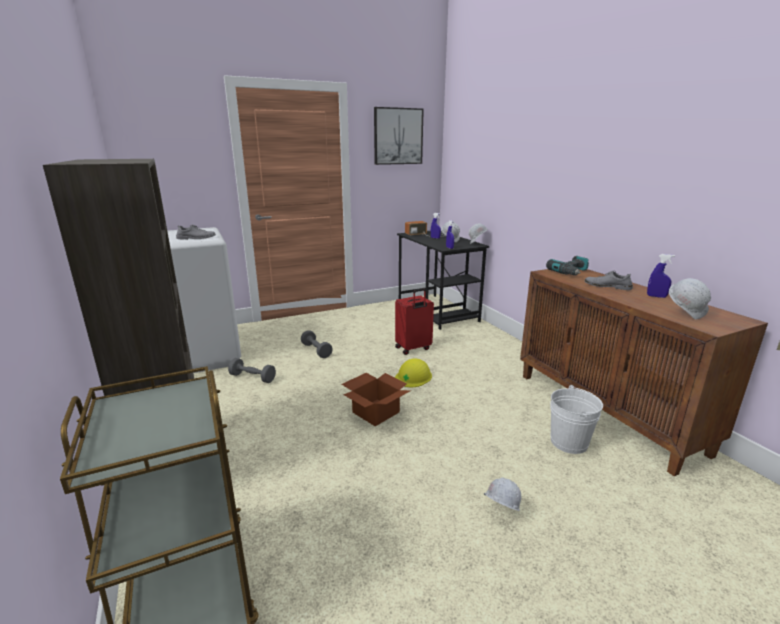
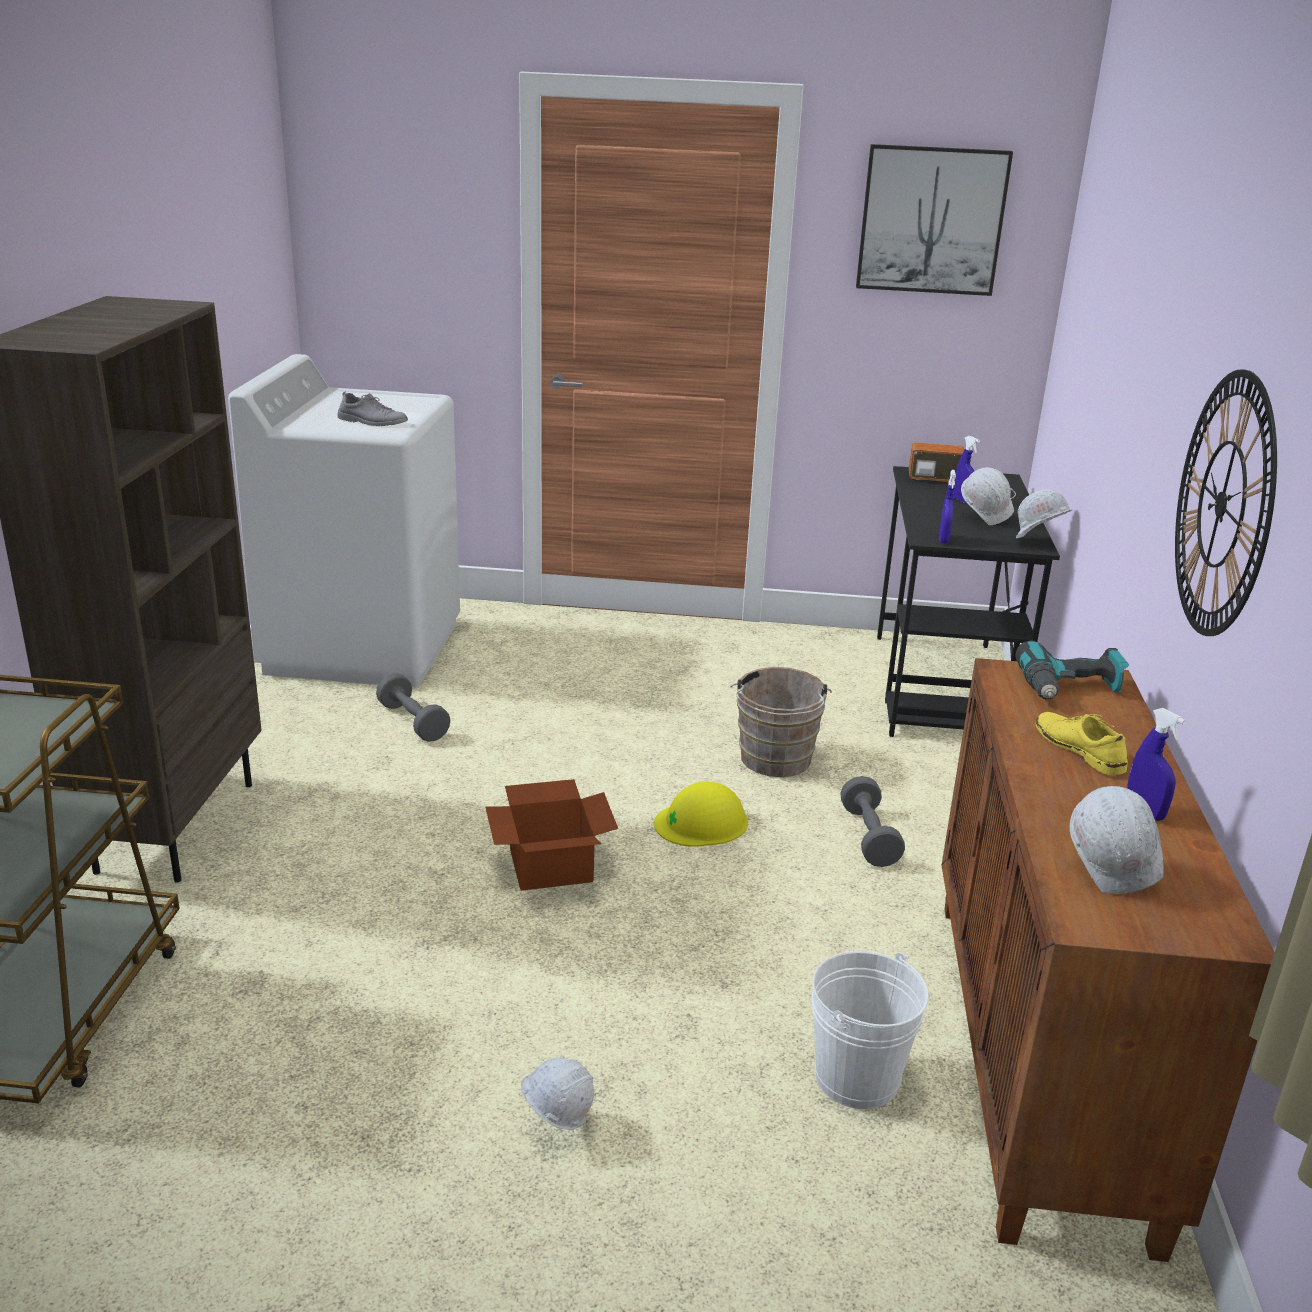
camera: 30 degrees right, 5 degrees up
grey dumbbell [301,330,333,358] -> grey dumbbell moved to [840,776,905,867]
red suitcase [395,288,434,355] -> brown bucket [730,667,832,777]
grey shoe [585,271,633,290] -> yellow shoe [1036,712,1128,775]
none -> wall clock [1175,369,1277,636]

